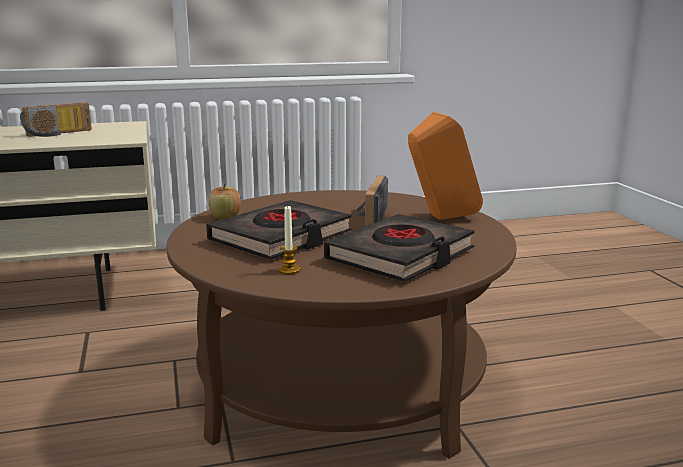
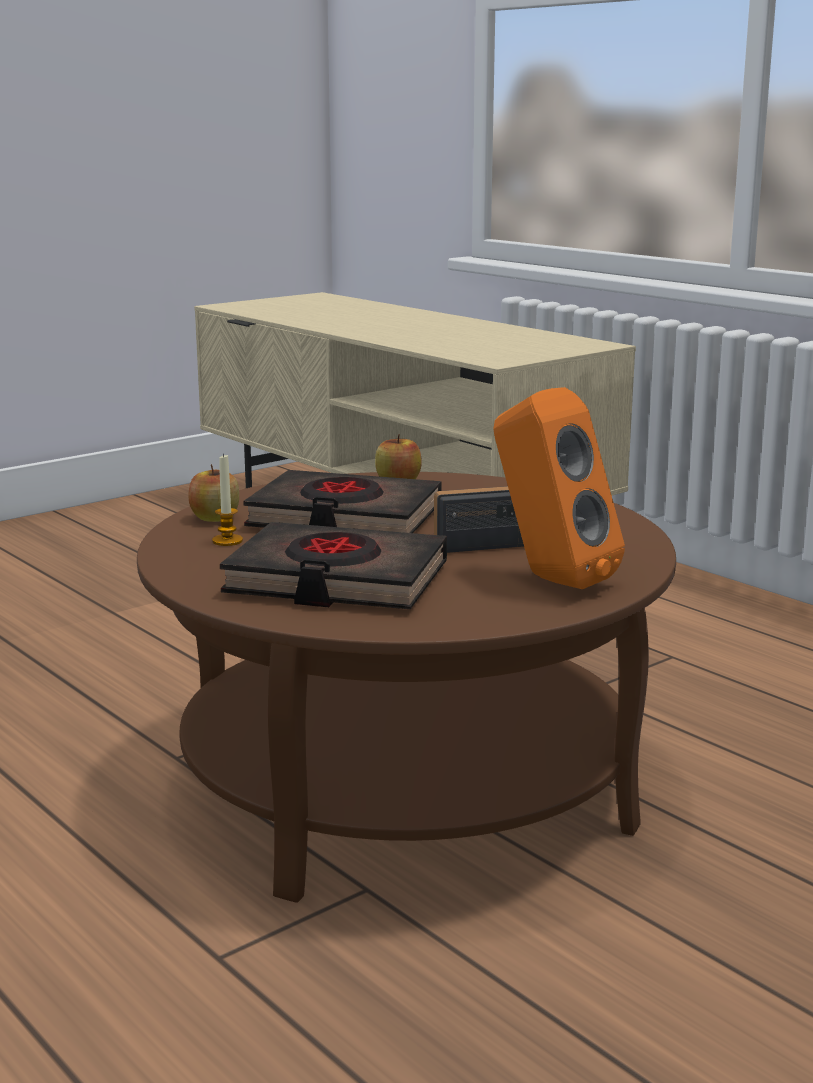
camera: 65 degrees right, 0 degrees up
radio [20,102,92,137] -> none
none -> apple [189,464,239,522]

